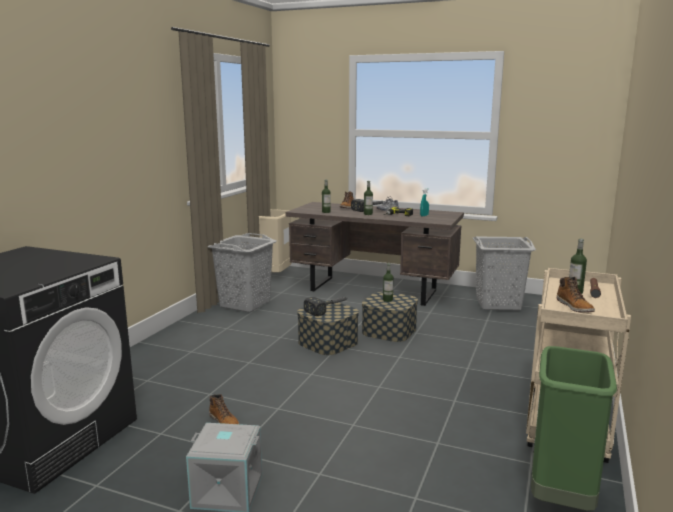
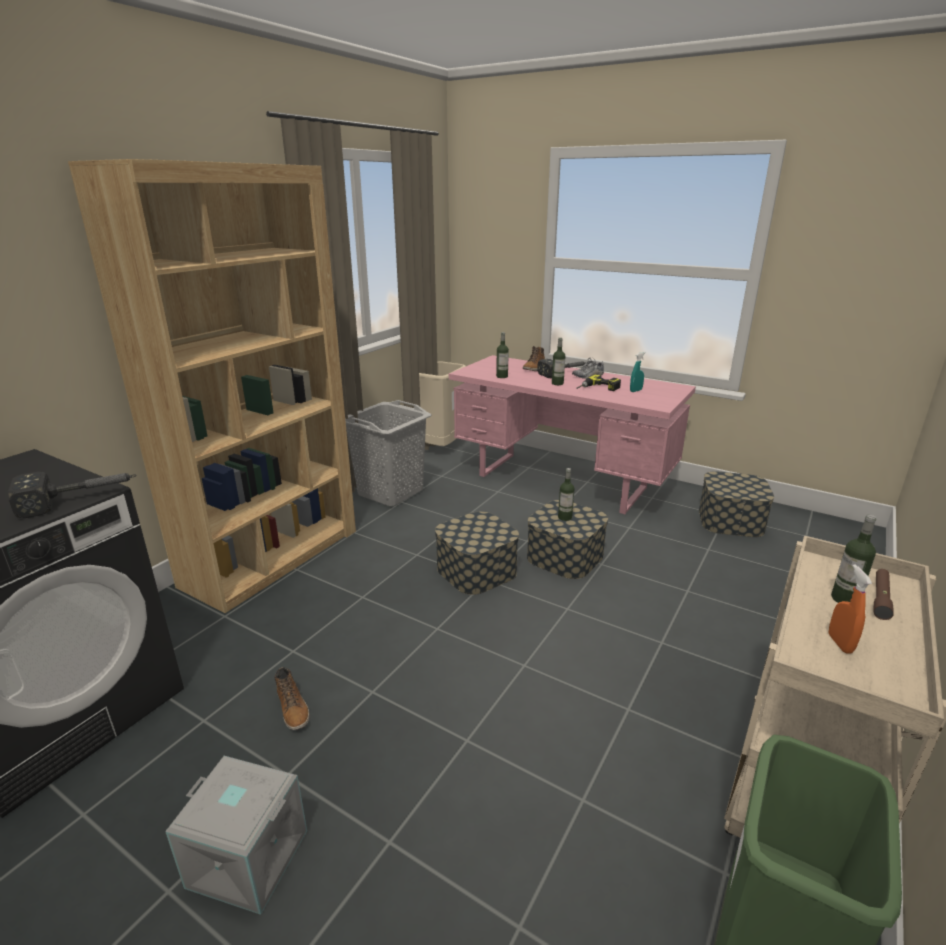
camera: 10 degrees right, 10 degrees up
brown desk [286,202,464,306] -> pink desk [449,355,696,514]
hammer [304,297,348,316] -> hammer moved to [8,472,136,518]
grey laundry basket [473,236,536,310] -> storage box [699,471,774,537]
boot [557,277,595,312] -> orange spray bottle [829,564,872,654]
none -> brown bookcase [68,159,356,613]

